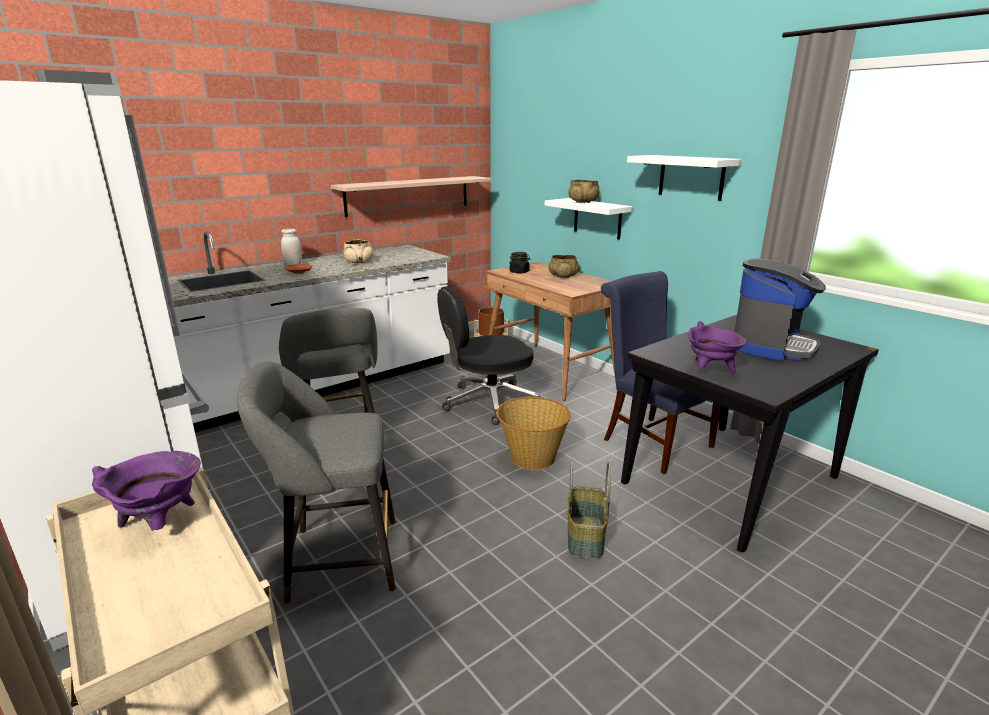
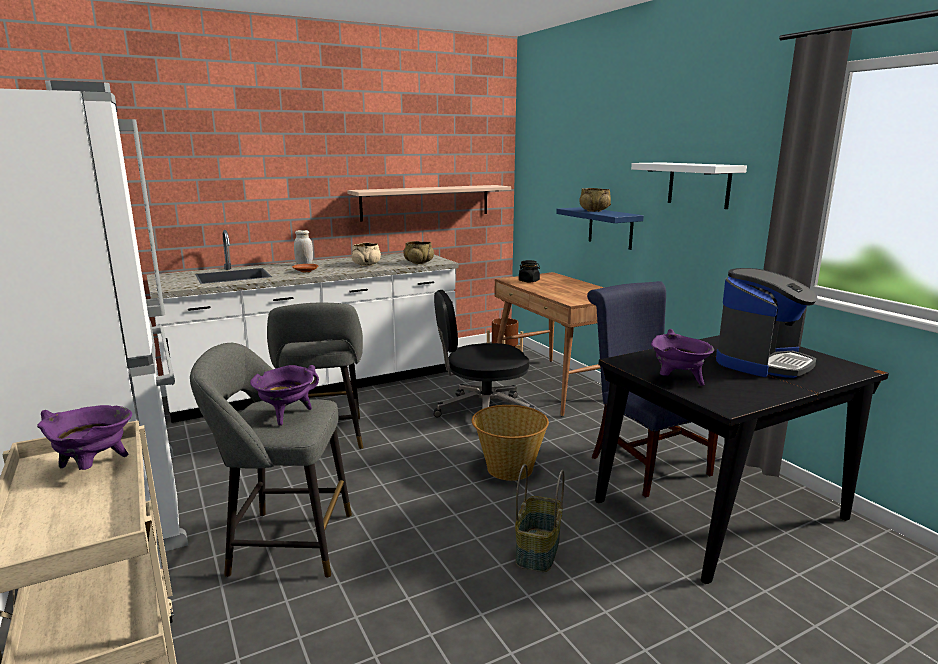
camera: 10 degrees right, 5 degrees down
white shelf [545,198,633,240] -> blue shelf [556,207,644,250]
beige bowl [548,255,579,278] -> beige bowl moved to [403,241,434,264]
none -> purple cooking pot [250,365,319,426]

